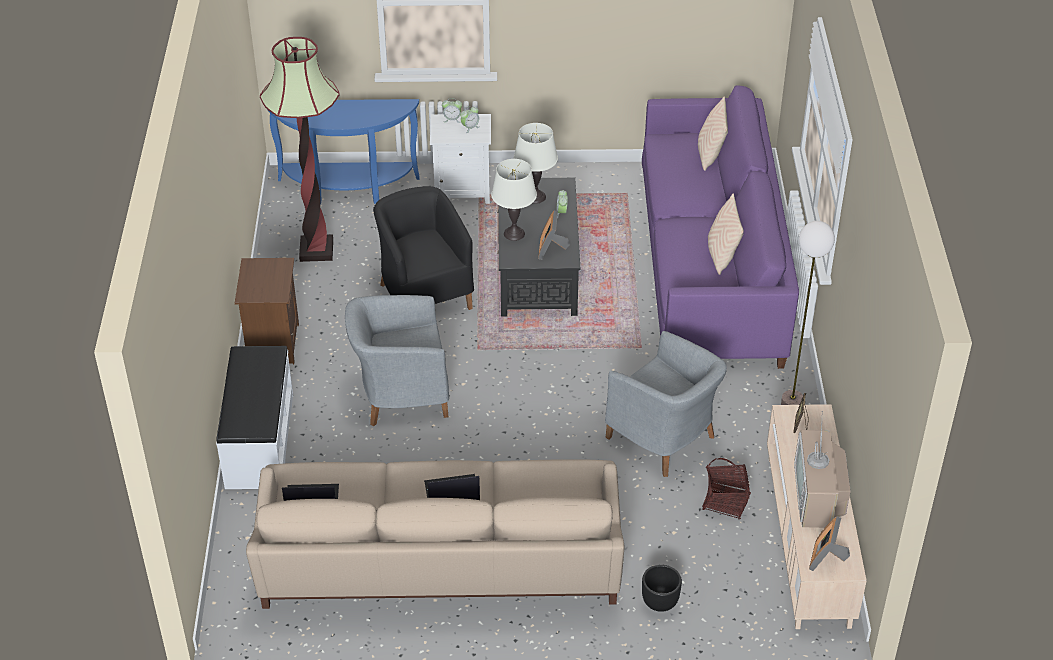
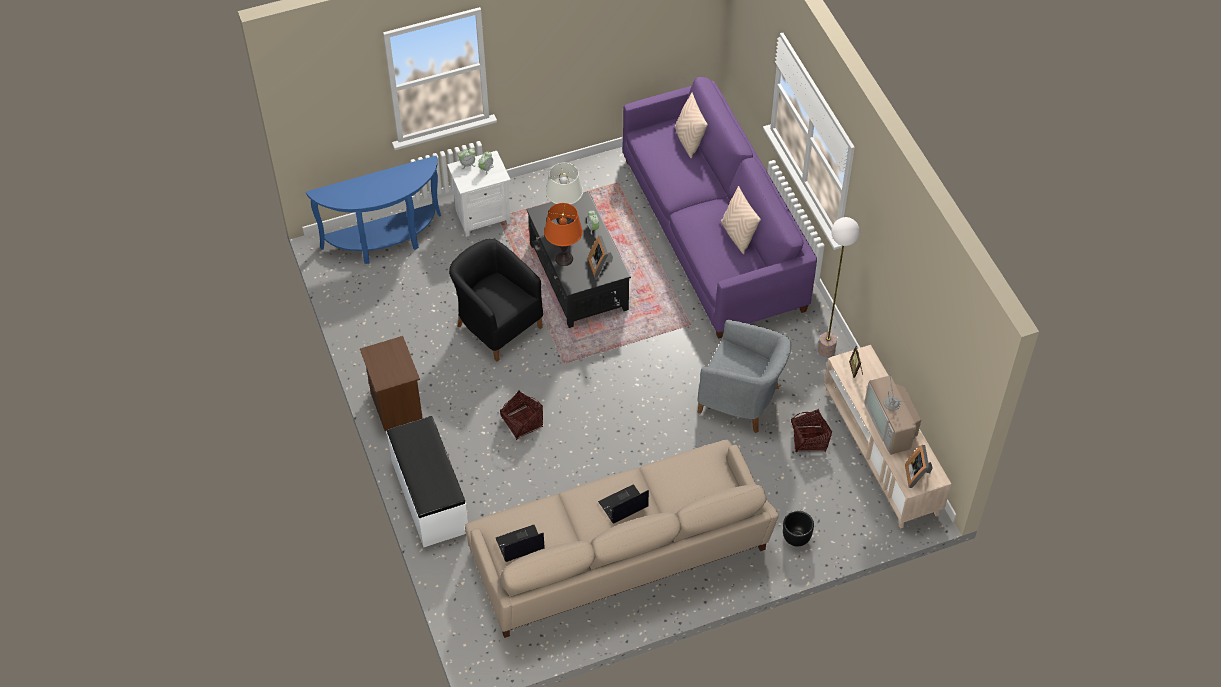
camera: 20 degrees left, 10 degrees up
floor lamp [260,37,340,262] -> none
grey armchair [345,295,449,426] -> basket [500,390,543,440]
white table lamp [491,159,537,241] -> orange table lamp [544,203,583,266]

